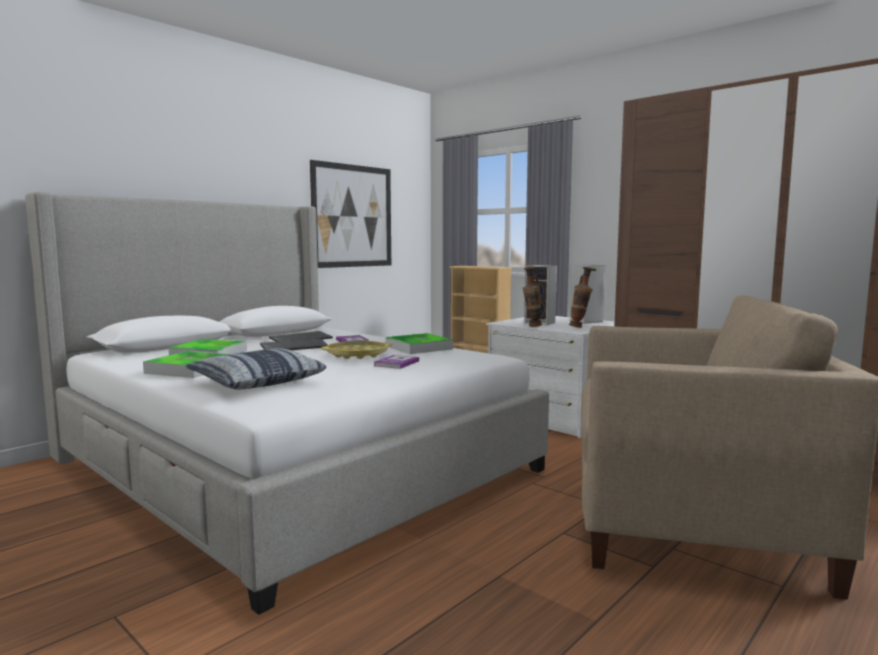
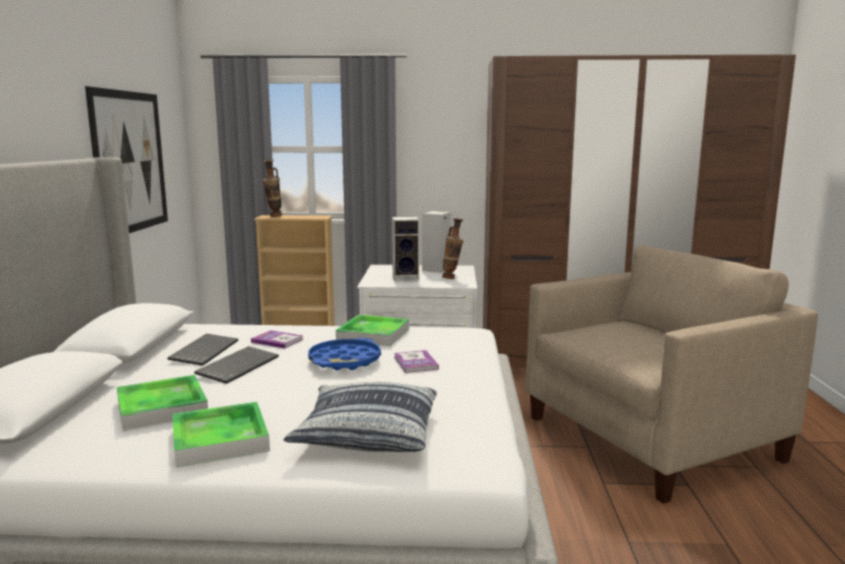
camera: 40 degrees left, 5 degrees up
yellow tray [321,341,392,359] -> blue tray [308,338,381,370]
vase [522,266,542,327] -> vase moved to [263,159,282,217]

